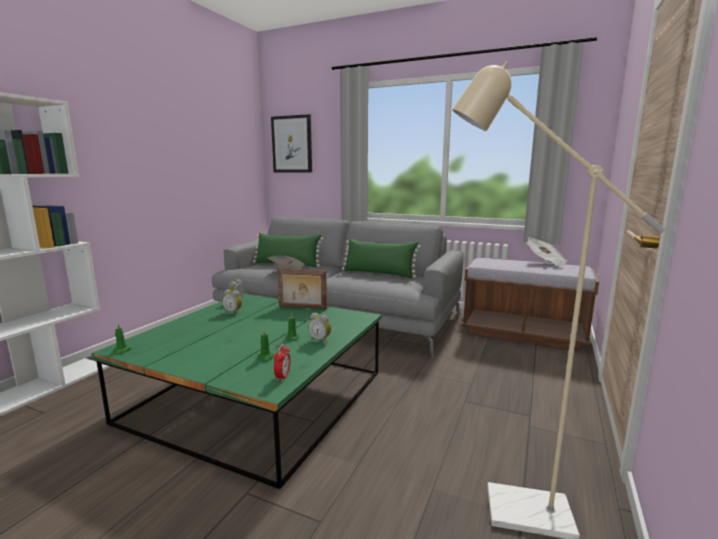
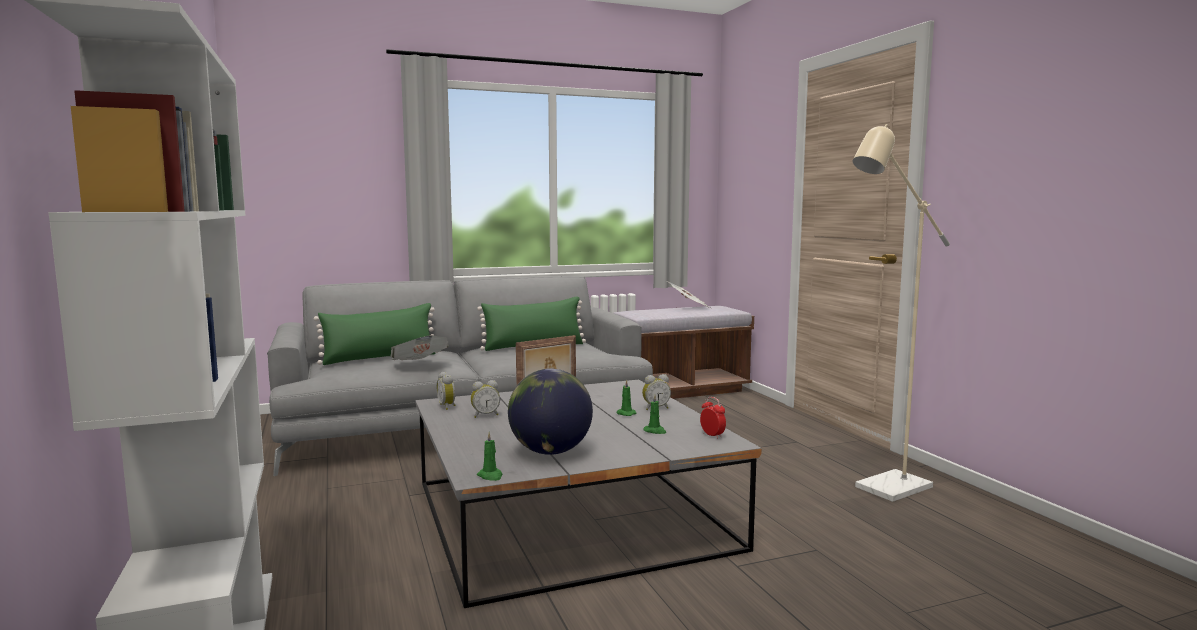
camera: 45 degrees left, 5 degrees down
green coffee table [92,294,382,489] -> grey coffee table [415,380,762,608]
picture [271,114,312,173] -> none
none -> globe [508,369,593,455]

